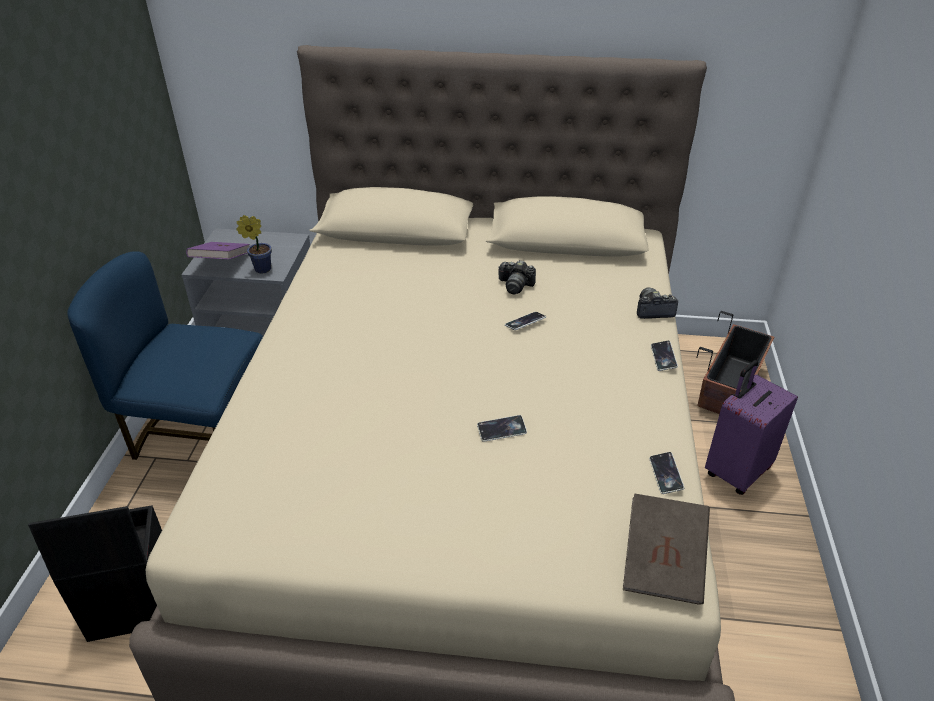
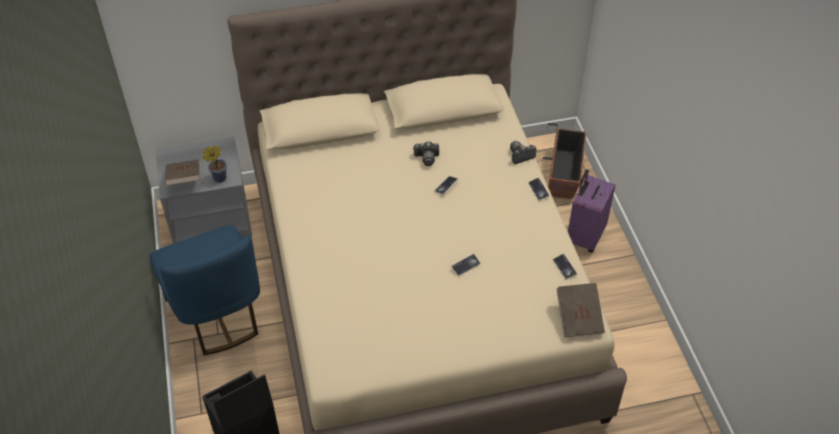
camera: 20 degrees left, 10 degrees up
blue chair [67,251,263,460] -> blue chair turned 105 degrees counterclockwise [149,225,260,356]
purple book [186,242,250,260] -> brown book [165,159,200,186]

